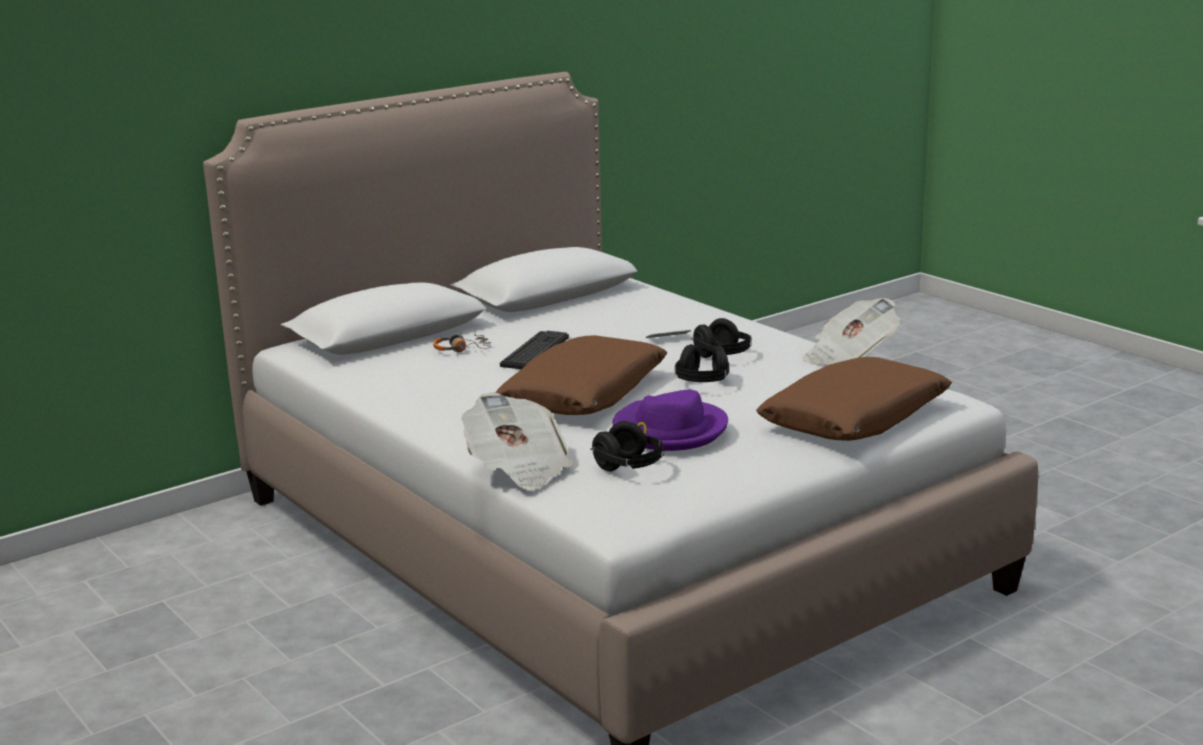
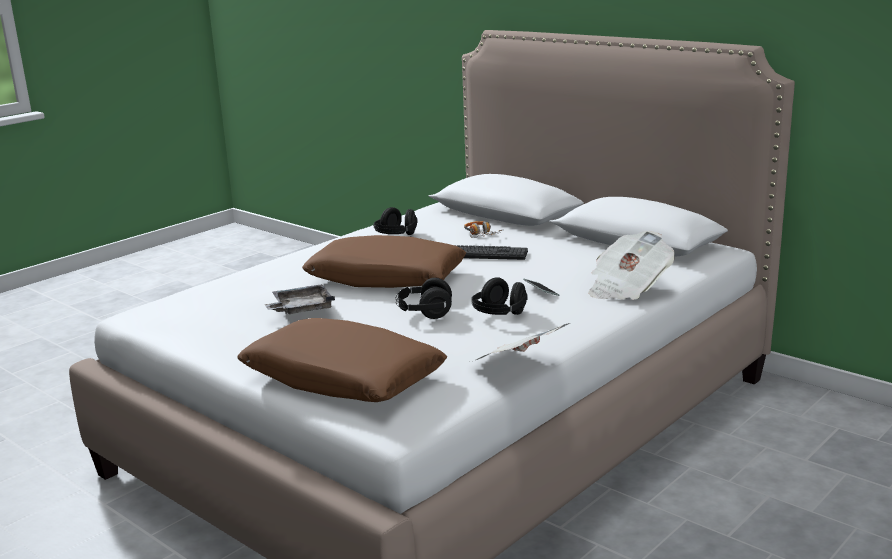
camera: 80 degrees right, 0 degrees up
newspaper [461,393,572,490] -> newspaper moved to [588,231,675,300]
black headphones [590,421,664,472] -> black headphones moved to [373,207,418,235]
purple hat [613,390,728,451] -> grey tray [265,284,335,314]

